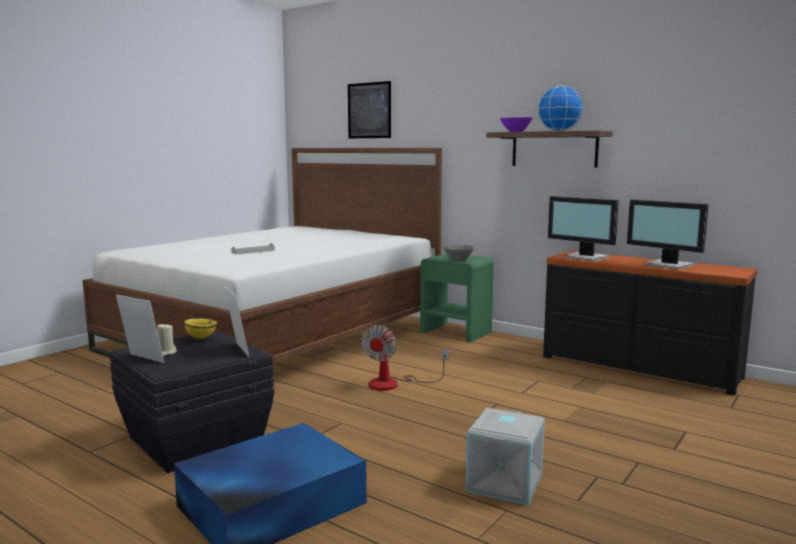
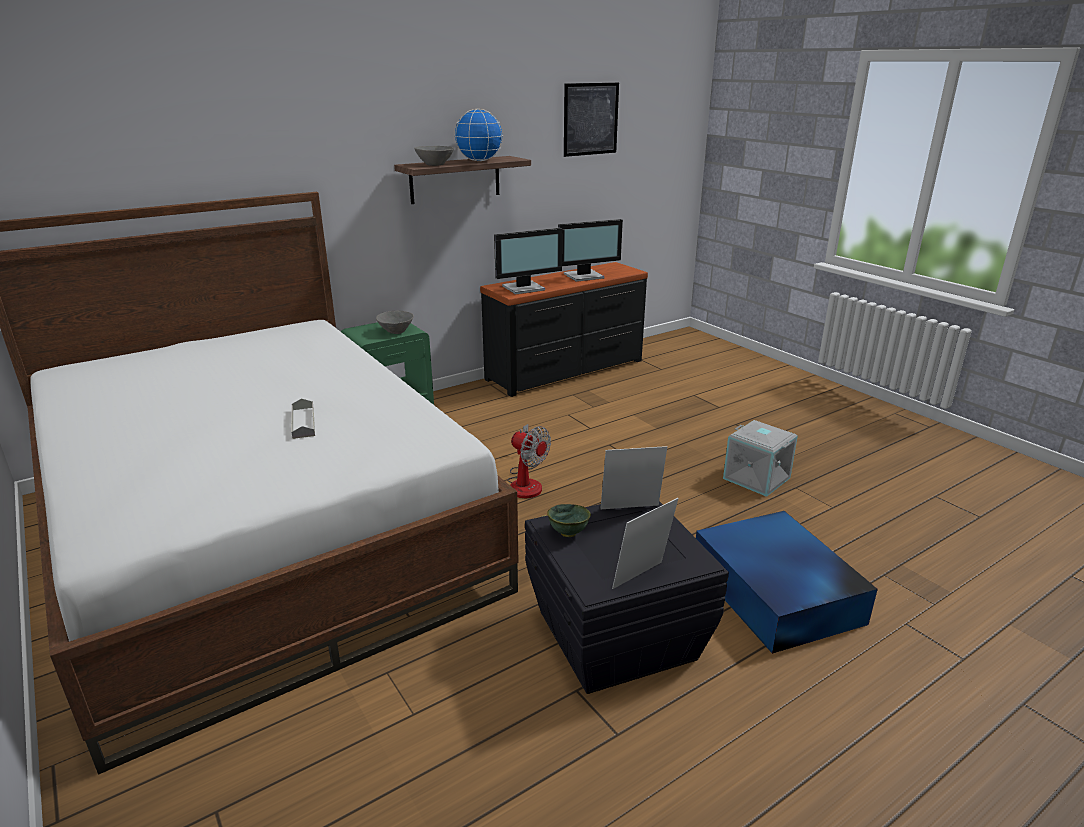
camera: 70 degrees left, 15 degrees up
beige candle [157,323,177,356] -> none
yellow bowl [184,318,217,340] -> green bowl [547,504,591,537]
picture [348,81,391,138] -> picture moved to [564,83,619,157]
purple bowl [500,117,533,132] -> grey bowl [414,146,454,166]

